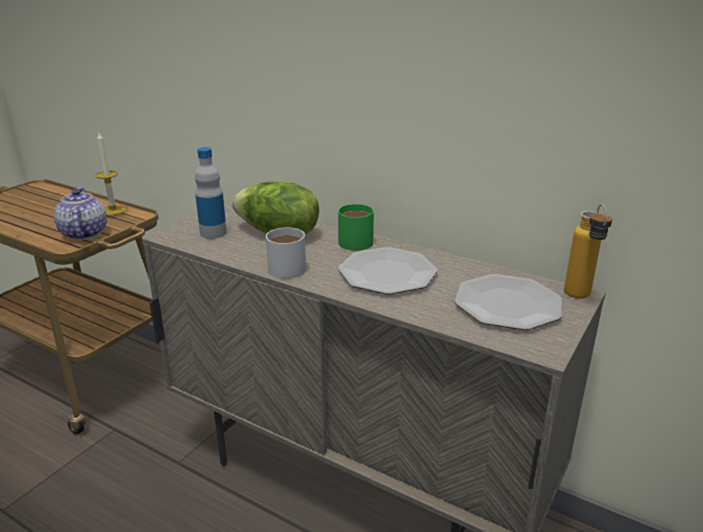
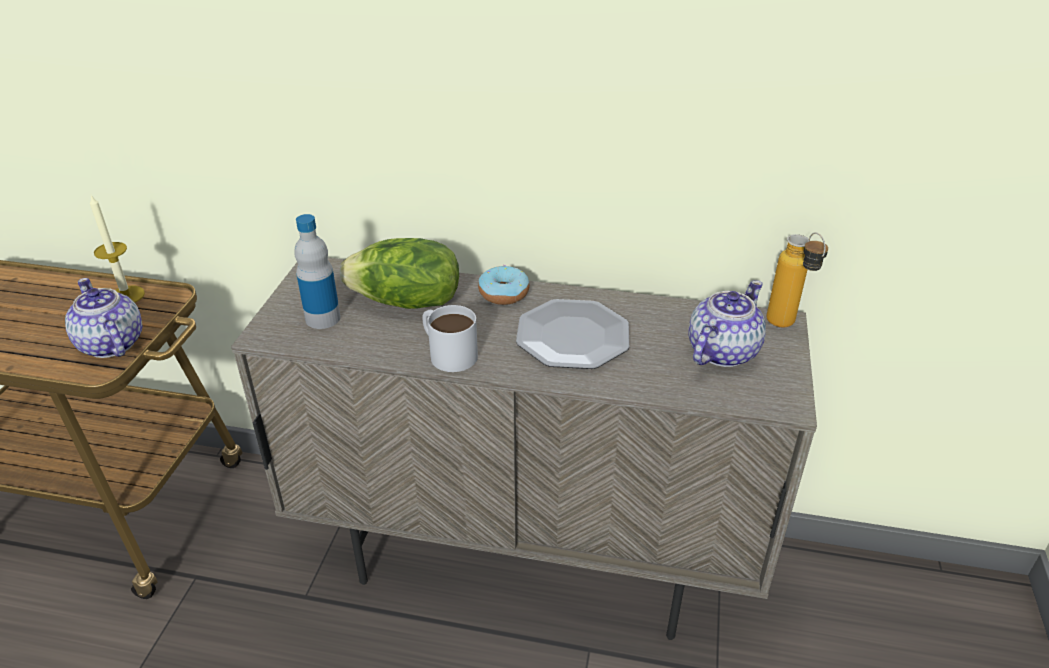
camera: 20 degrees left, 10 degrees up
green mug [338,204,374,251] -> donut [478,265,529,305]
plate [455,274,562,330] -> teapot [688,280,766,367]

